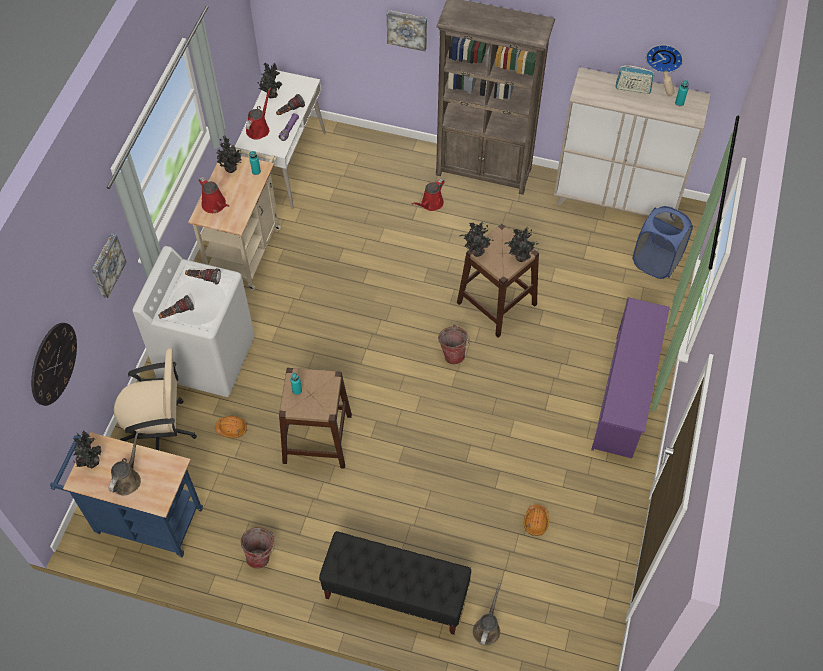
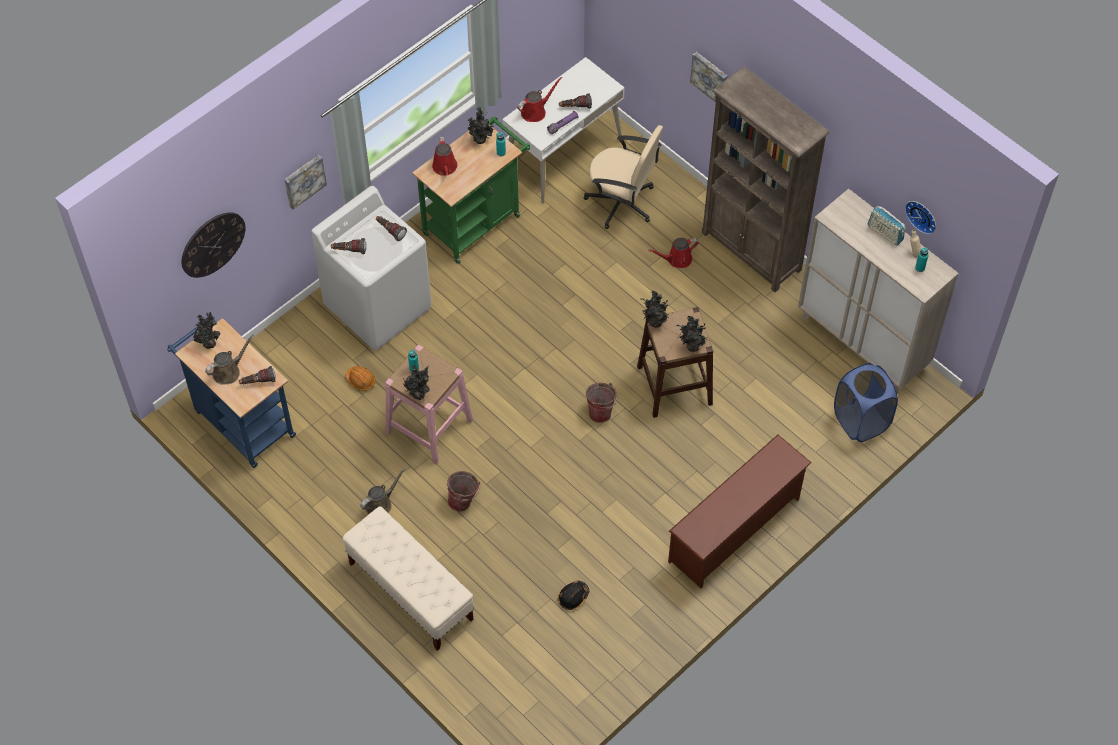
camera: 30 degrees right, 0 degrees up
beige office chair [114,348,197,450] -> beige office chair moved to [584,125,663,229]
beige cart [188,145,281,290] -> green cart [412,116,530,264]
bucket [241,527,276,569] -> bucket moved to [447,471,480,511]
potted plant [257,62,282,98] -> potted plant moved to [403,365,430,400]
brown stool [279,368,352,469] -> pink stool [385,345,473,464]
black bench [319,531,471,635] -> beige bench [342,507,474,651]
brown watering can [473,583,501,645] -> brown watering can moved to [360,468,406,514]
orange hard hat [524,505,549,536] -> black hard hat [558,581,589,610]
purple shoe rack [591,297,670,458] -> brown shoe rack [668,435,811,588]
none -> flashlight [239,366,276,384]

